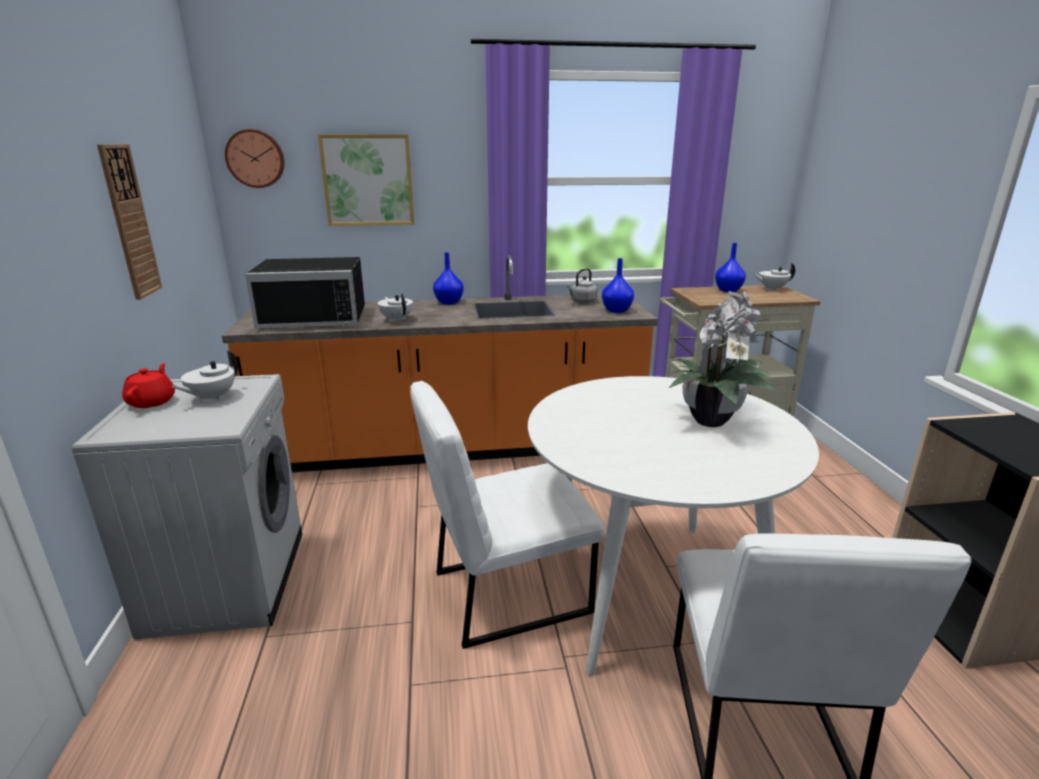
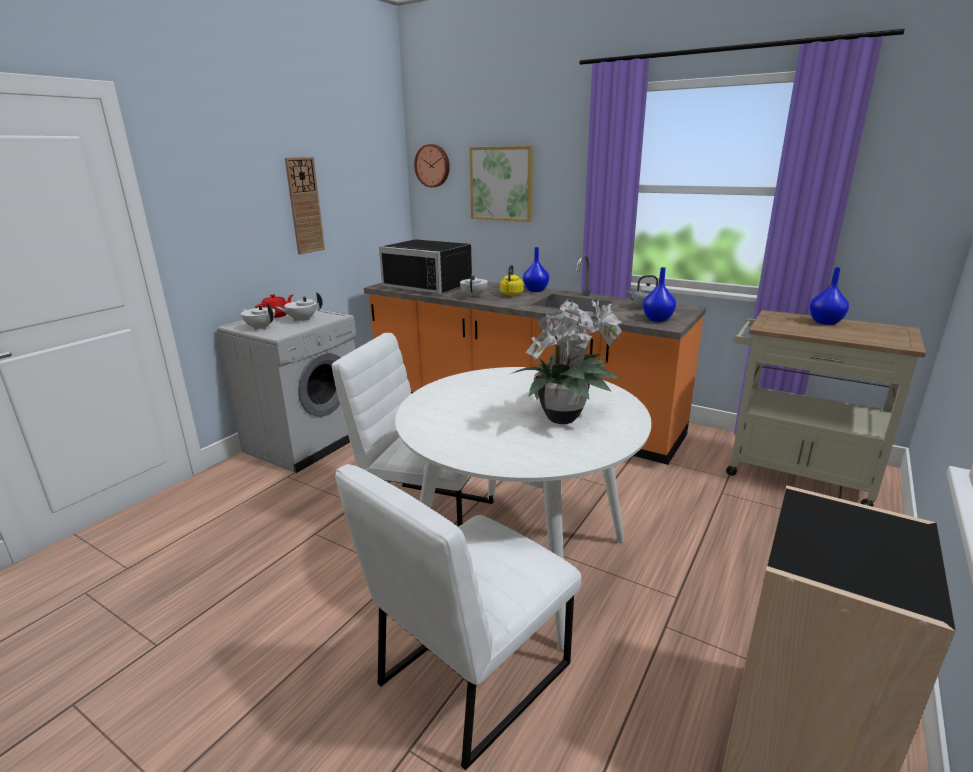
camera: 40 degrees right, 0 degrees up
white teapot [753,263,795,291] -> white teapot moved to [241,302,275,330]
none -> yellow kettle [500,265,524,296]

